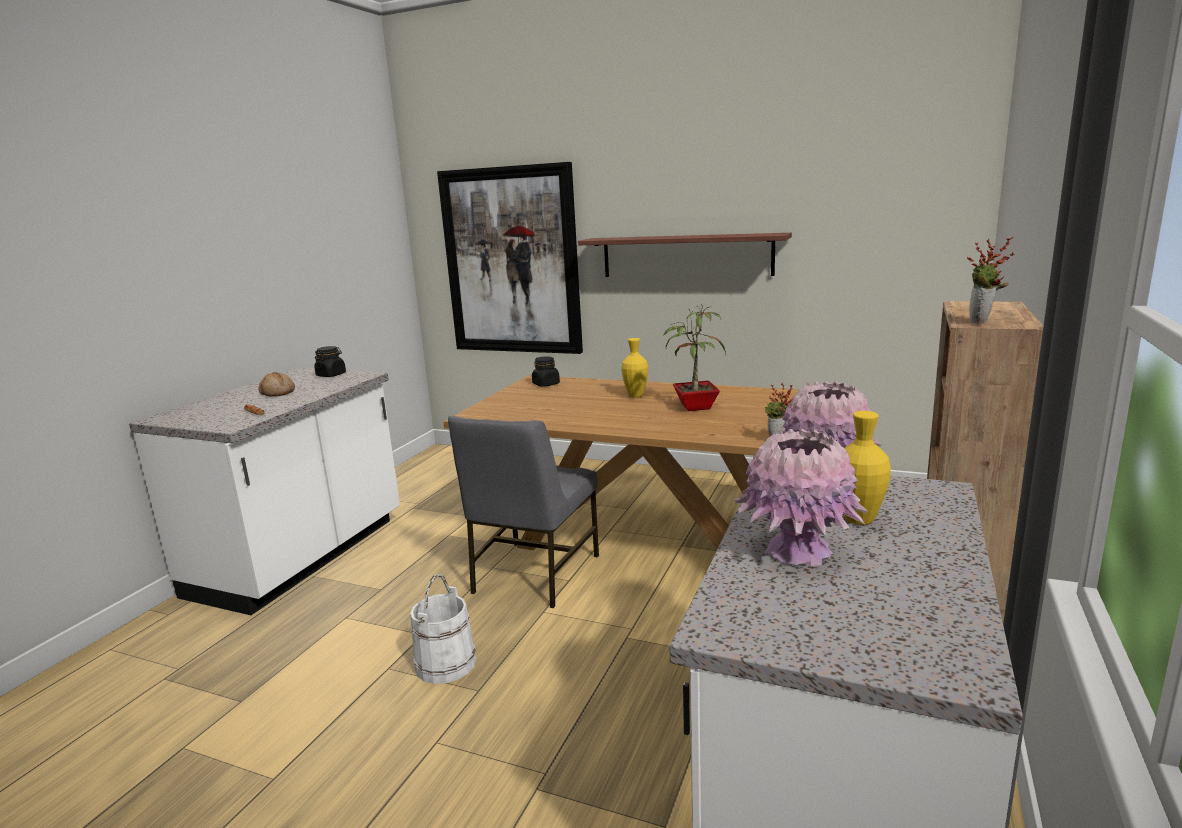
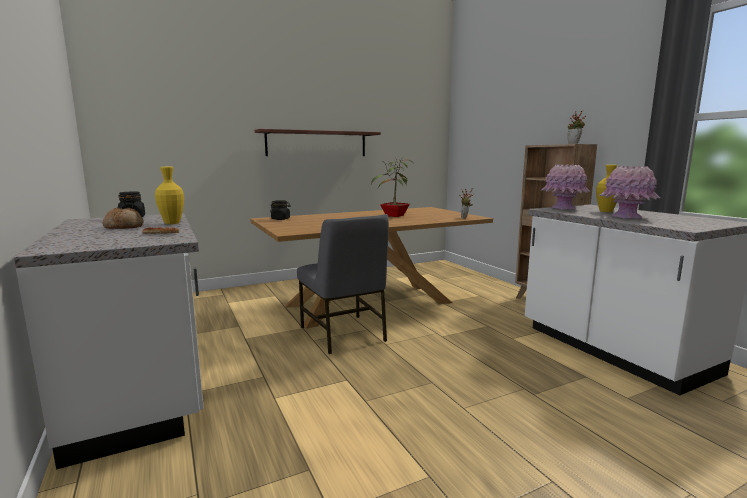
camera: 50 degrees left, 5 degrees down
white bucket [410,574,476,684] -> none
picture [437,162,583,354] -> none
yellow vase [621,338,648,397] -> yellow vase moved to [155,167,184,224]

